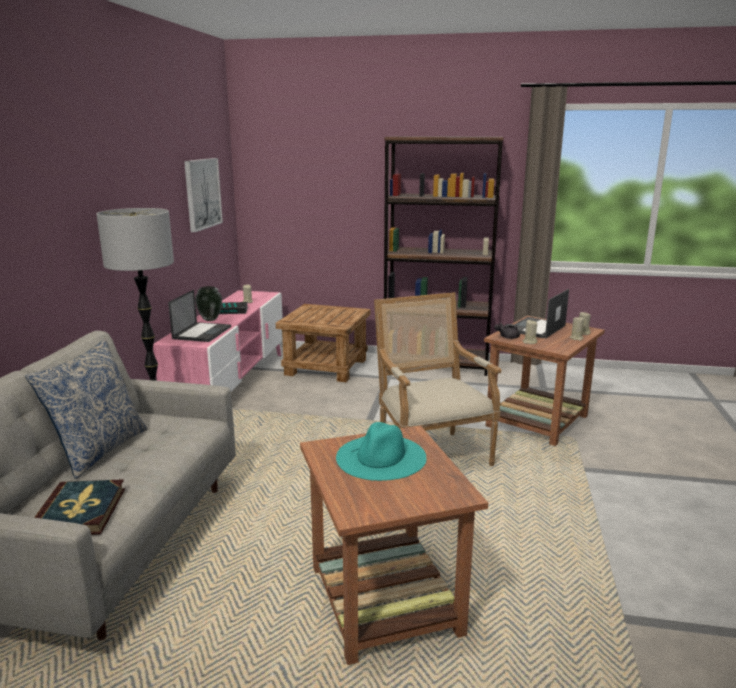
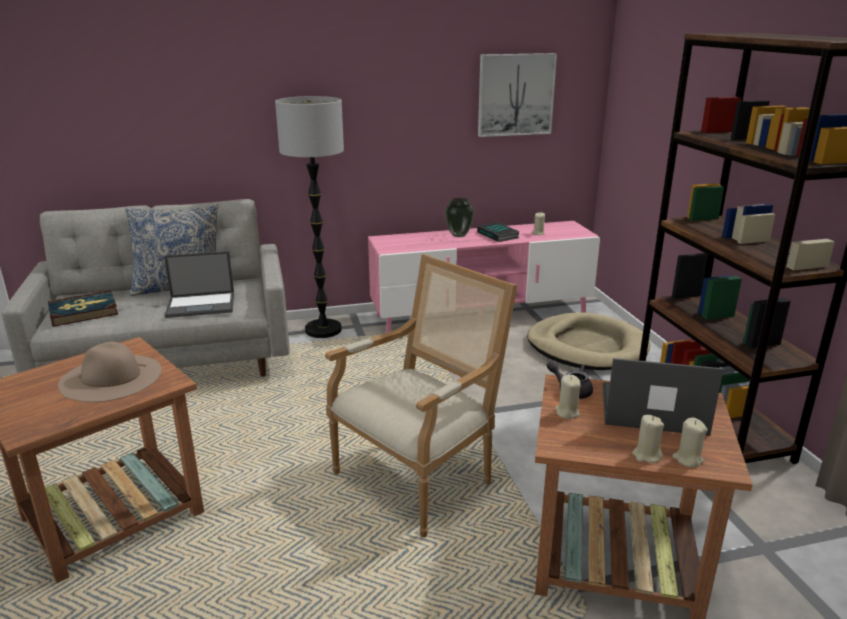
camera: 65 degrees right, 5 degrees up
laptop [168,290,231,342] -> laptop moved to [164,251,234,318]
brown side table [276,304,371,382] -> beige dog bed [527,312,650,370]
turquoise hat [336,422,426,481] -> beige hat [58,342,162,402]

